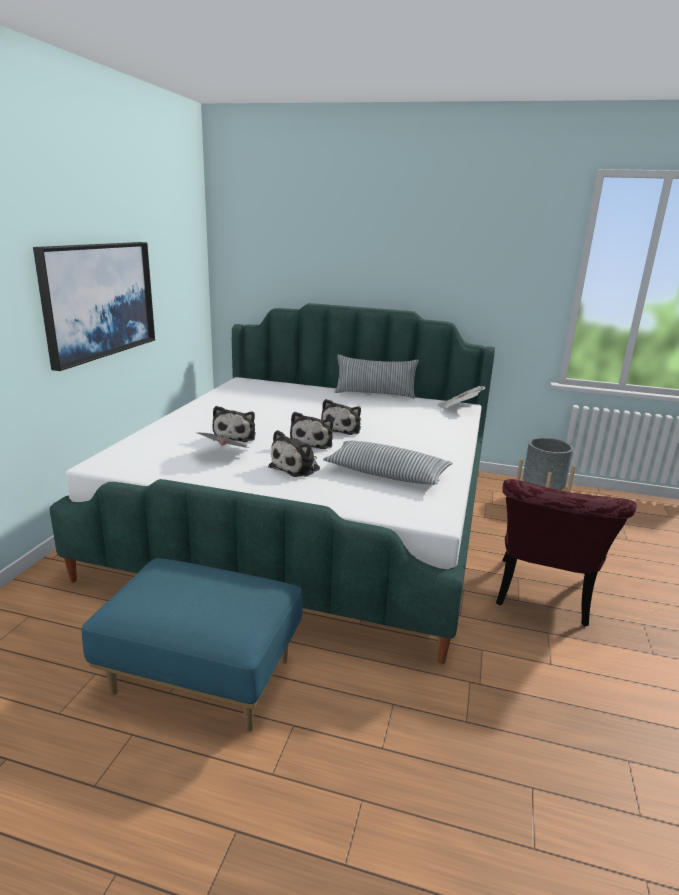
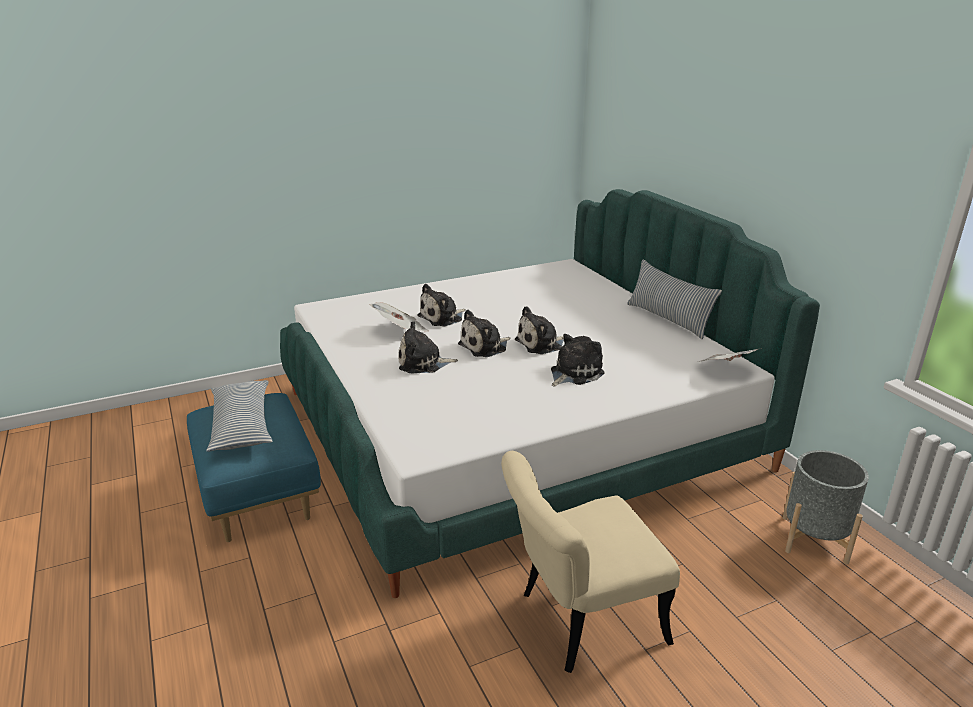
camera: 50 degrees right, 5 degrees up
picture [33,242,155,371] -> none
pillow [323,441,453,485] -> pillow moved to [207,380,272,452]
red chair [496,479,637,627] -> beige chair [501,451,680,673]
none -> plush toy [551,334,605,387]

